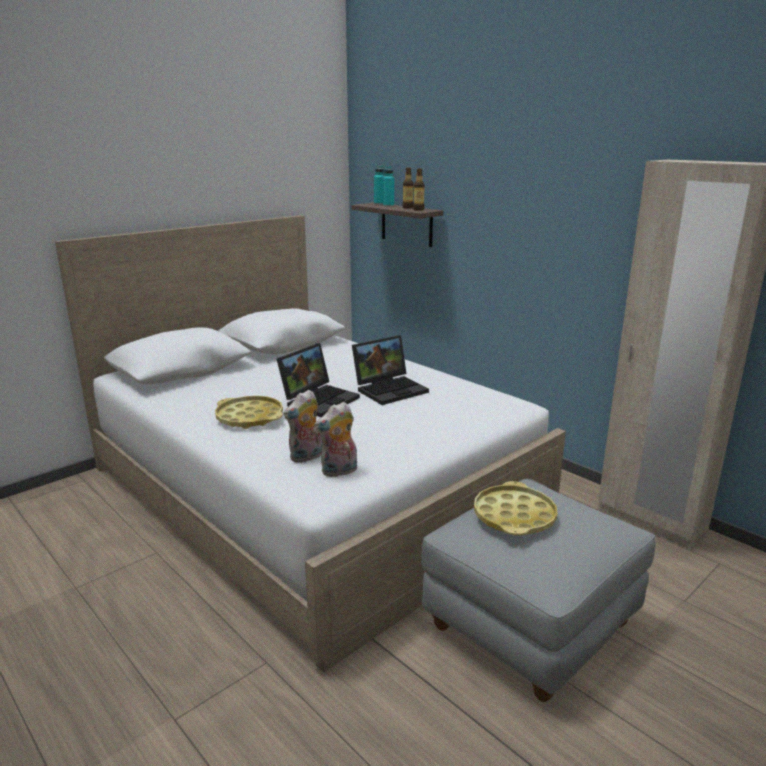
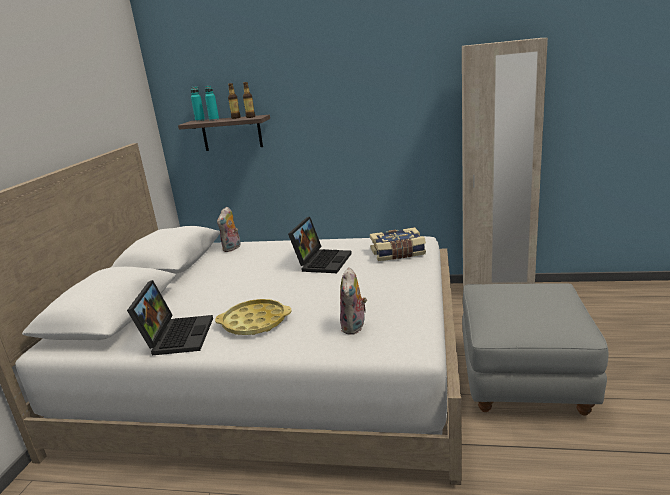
camera: 35 degrees left, 0 degrees up
laptop [277,343,360,417] -> laptop moved to [127,280,213,355]
plush toy [314,402,357,478] -> plush toy moved to [217,207,241,252]
yellow tray [474,481,557,535] -> none
none -> book [370,227,426,261]

